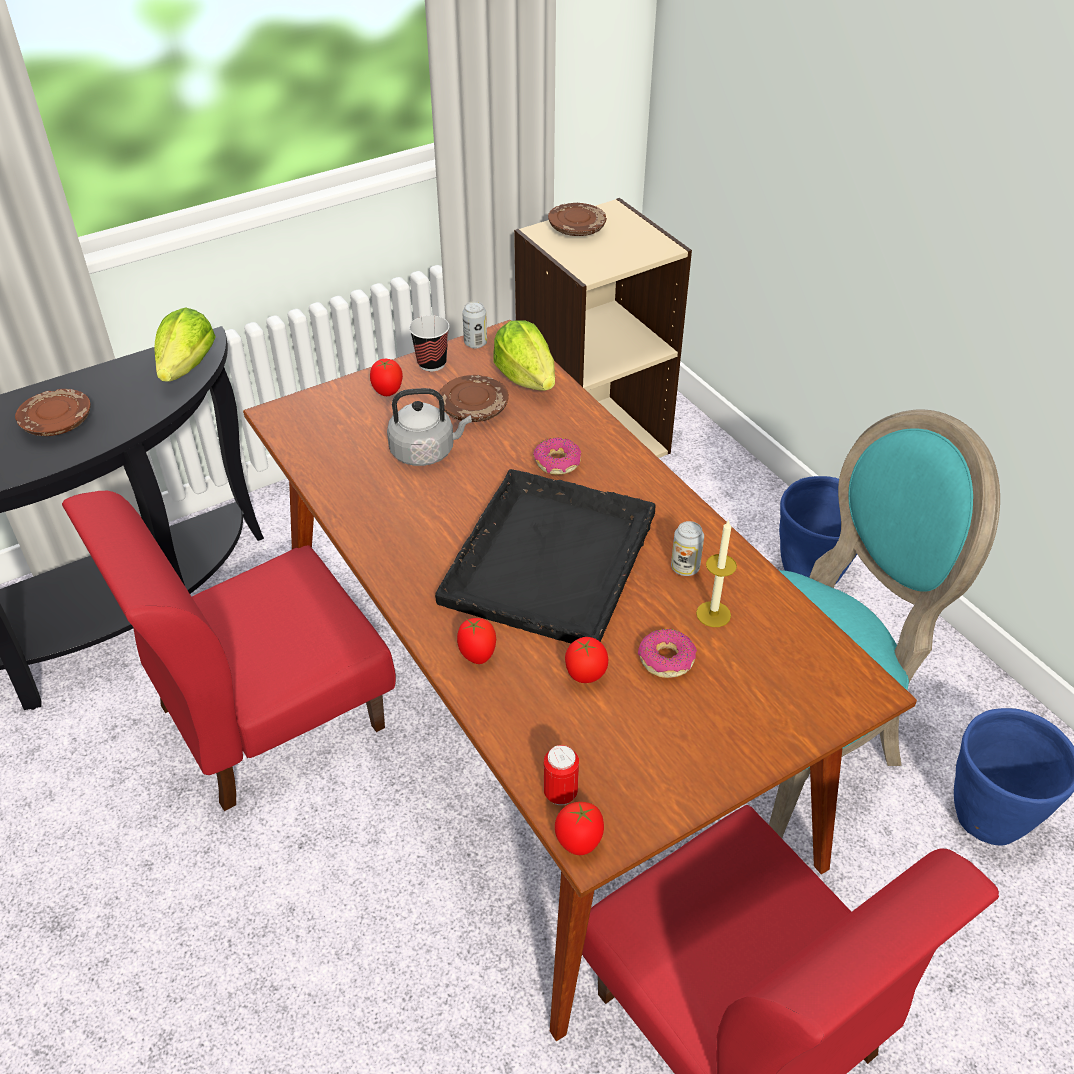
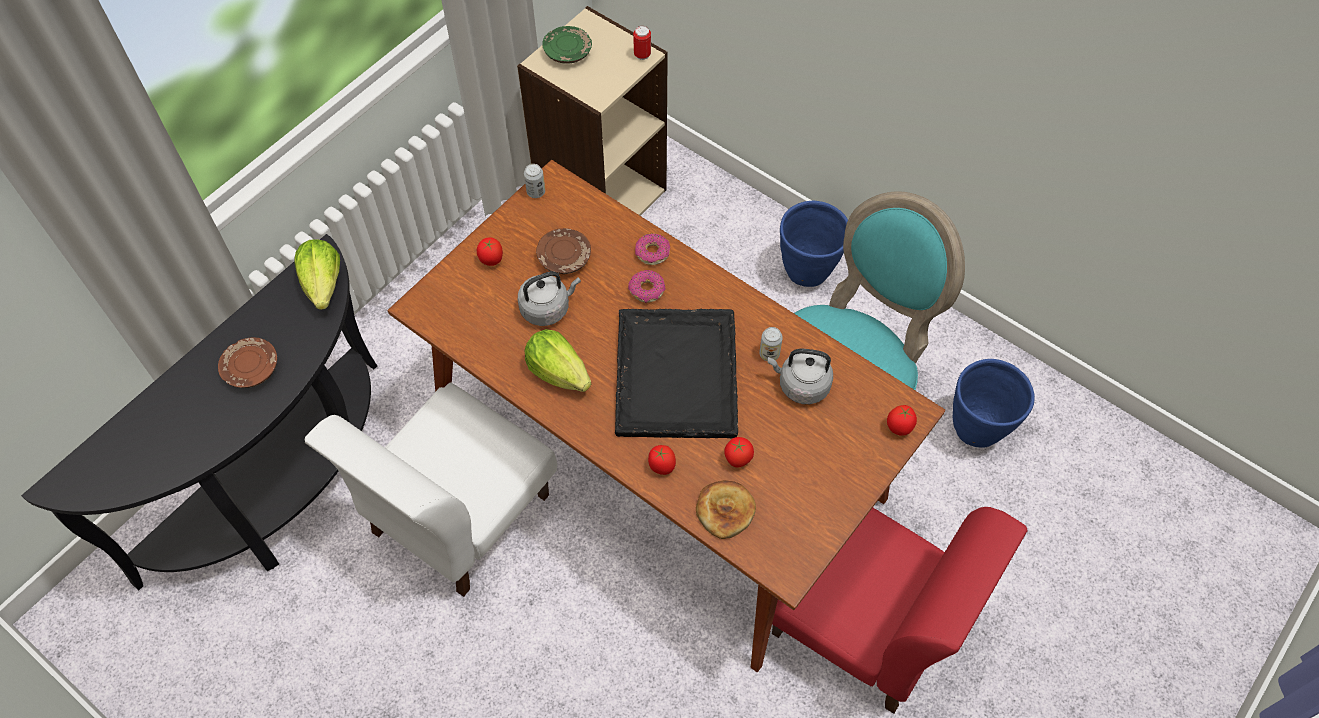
camera: 20 degrees left, 15 degrees up
red chair [62,491,396,811] -> white chair [305,382,557,597]
cup [409,315,449,371] -> none
lettuce [493,320,555,391] -> lettuce moved to [525,329,591,392]
can [544,745,579,805] -> can moved to [633,26,651,60]
brown plate [548,203,607,236] -> green plate [542,26,592,64]
tomato [555,802,604,855] -> tomato moved to [887,405,917,436]
donut [638,629,697,678] -> donut moved to [635,233,670,265]
candle [696,519,737,627] -> grey kettle [768,349,833,404]
none -> bread [696,480,756,539]

